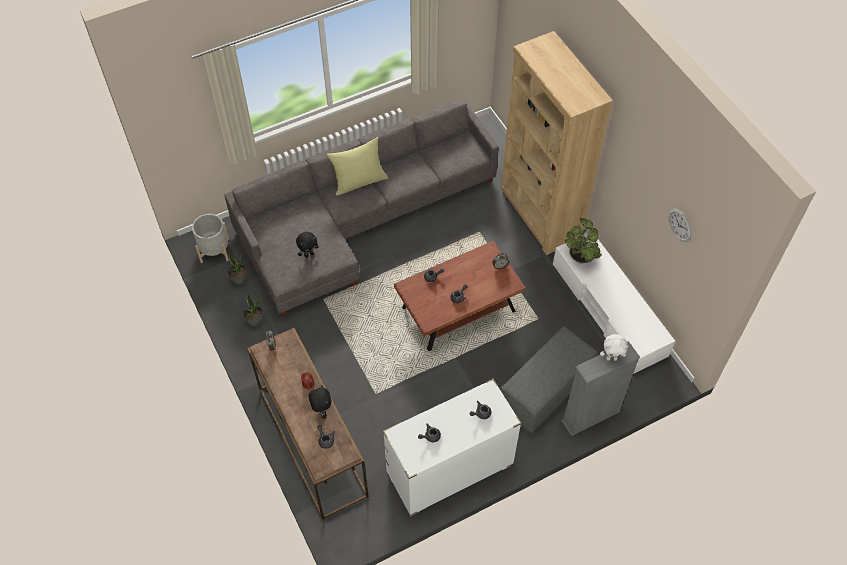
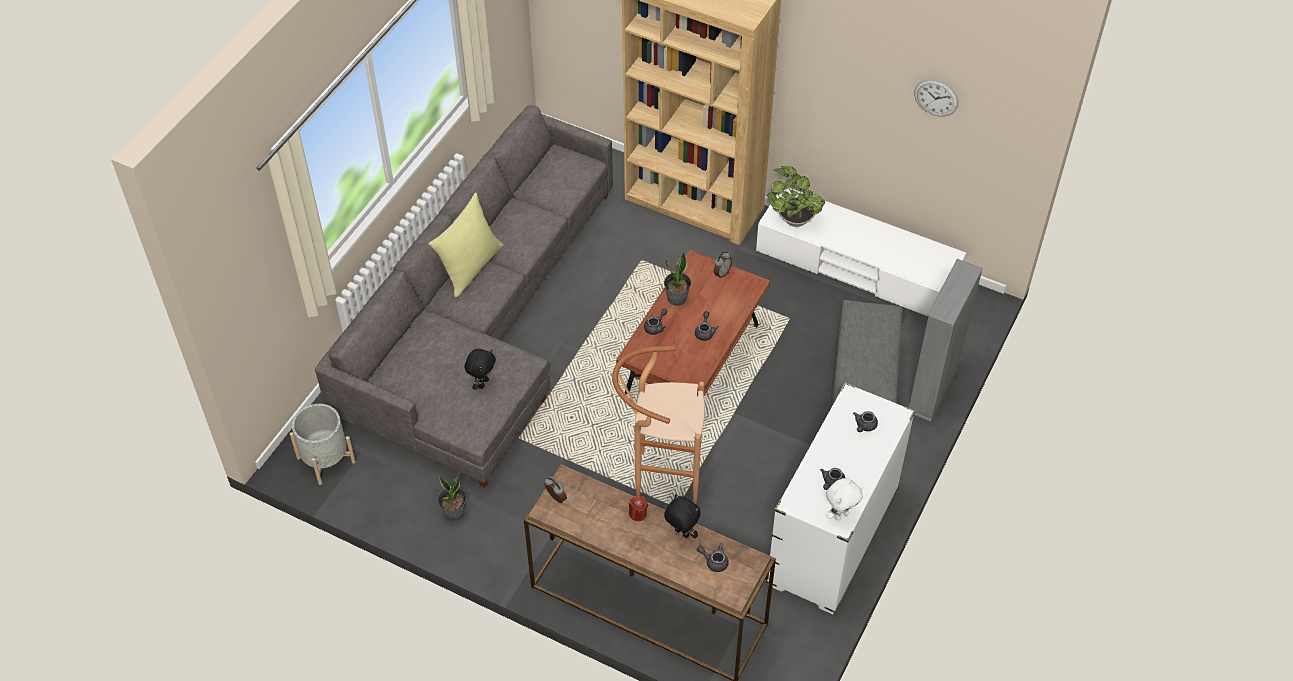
camera: 35 degrees left, 5 degrees down
potted plant [228,252,246,285] -> potted plant moved to [664,252,691,306]
white plush toy [600,334,628,361] -> white plush toy moved to [826,478,863,520]
none -> brown stool [612,346,705,504]

